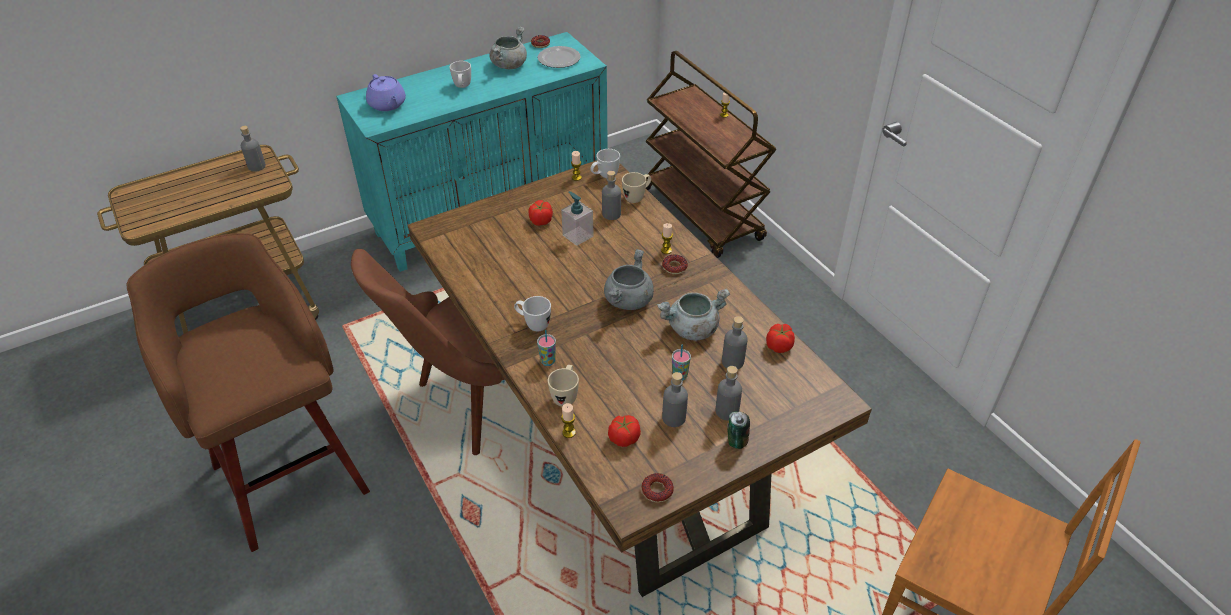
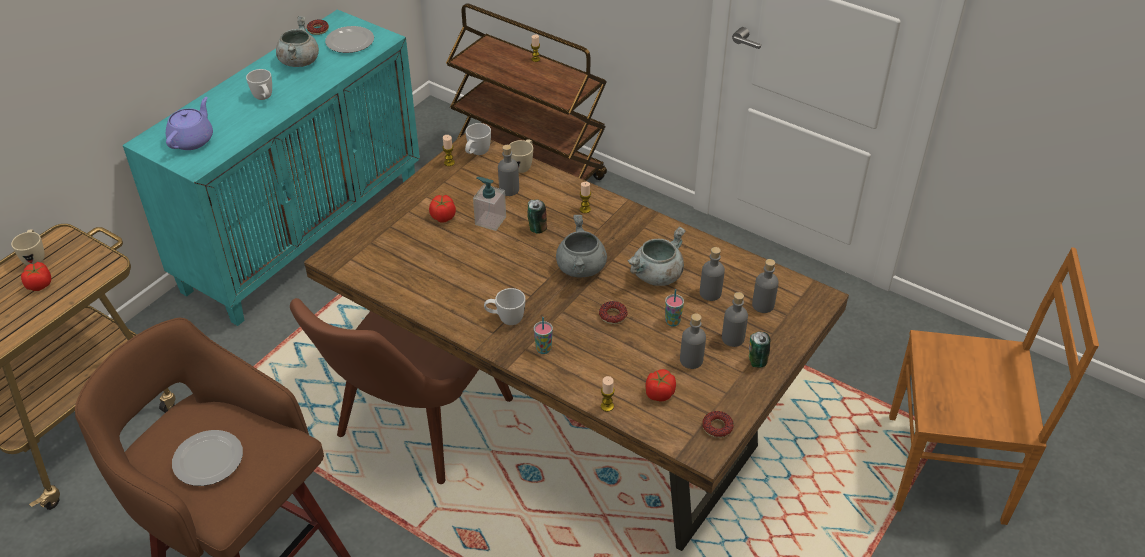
camera: 25 degrees left, 0 degrees up
grey bottle [240,126,266,172] -> grey bottle moved to [752,259,779,313]
purple teapot [366,74,406,111] -> purple teapot turned 105 degrees counterclockwise [166,97,213,150]
beige mug [548,365,579,406] -> beige mug moved to [11,229,45,265]
donut [662,255,688,274] -> donut moved to [599,301,627,324]
tomato [766,324,795,353] -> tomato moved to [21,262,51,291]
none -> plate [172,430,243,486]
none -> can [527,199,547,234]

